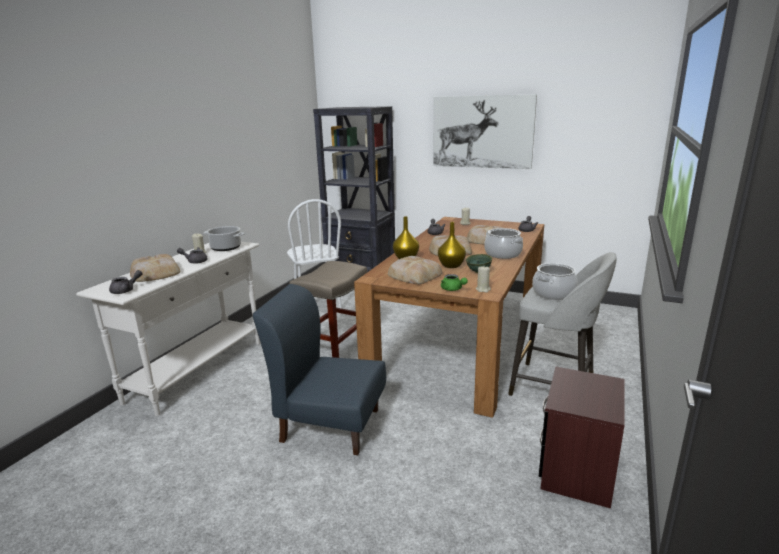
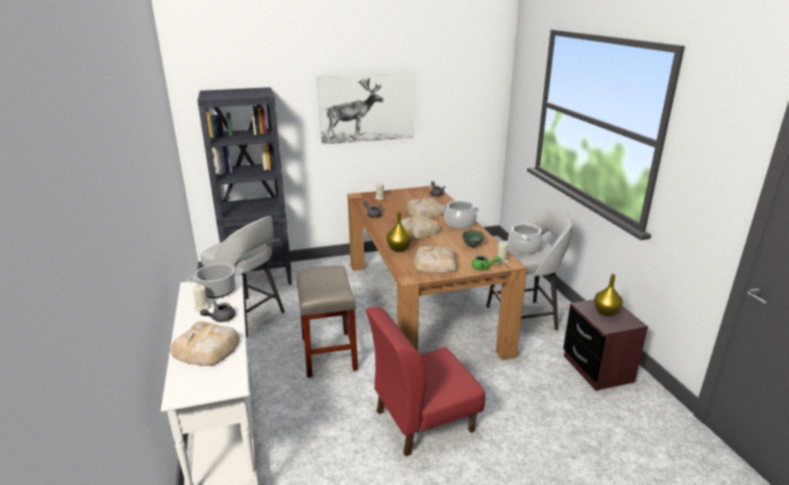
camera: 40 degrees left, 5 degrees up
grey teapot [109,270,143,294] -> none
blue chair [253,284,386,455] -> red chair [366,307,485,456]
white chair [287,199,342,309] -> grey stool [201,216,285,338]
yellow vase [438,222,466,268] -> yellow vase moved to [594,274,623,316]

